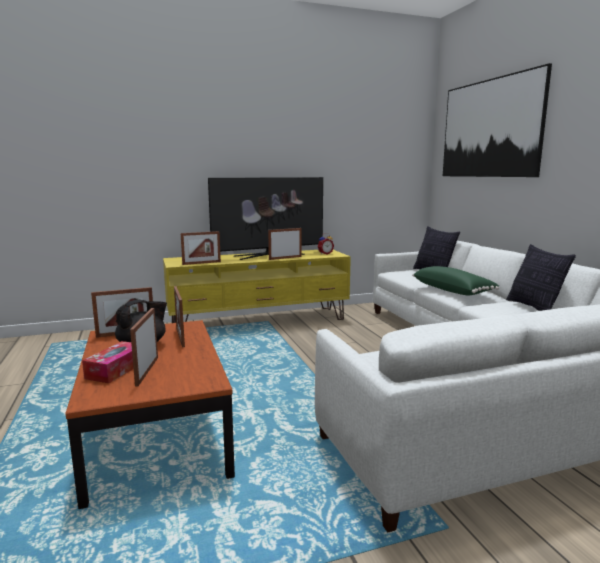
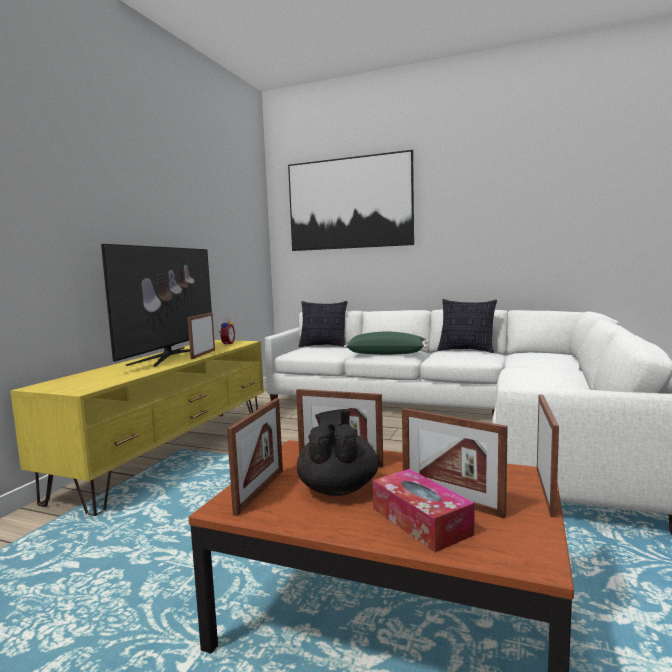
camera: 50 degrees left, 5 degrees down
picture frame [181,231,221,265] -> picture frame moved to [537,395,559,517]

